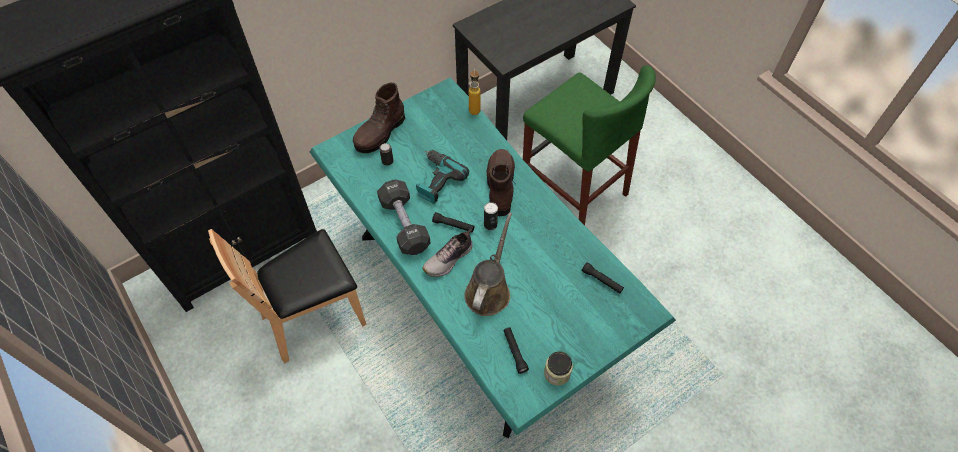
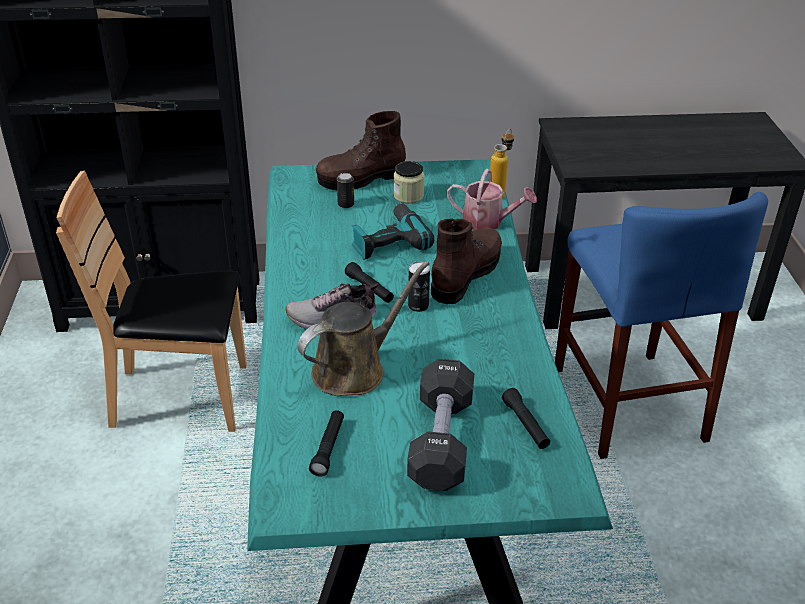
camera: 30 degrees right, 20 degrees down
black dumbbell [377,180,431,255] -> black dumbbell moved to [407,359,474,491]
green stool [523,65,656,225] -> blue stool [555,192,768,459]
jar [544,351,573,386] -> jar moved to [394,161,424,203]
none -> watering can [447,169,537,230]

